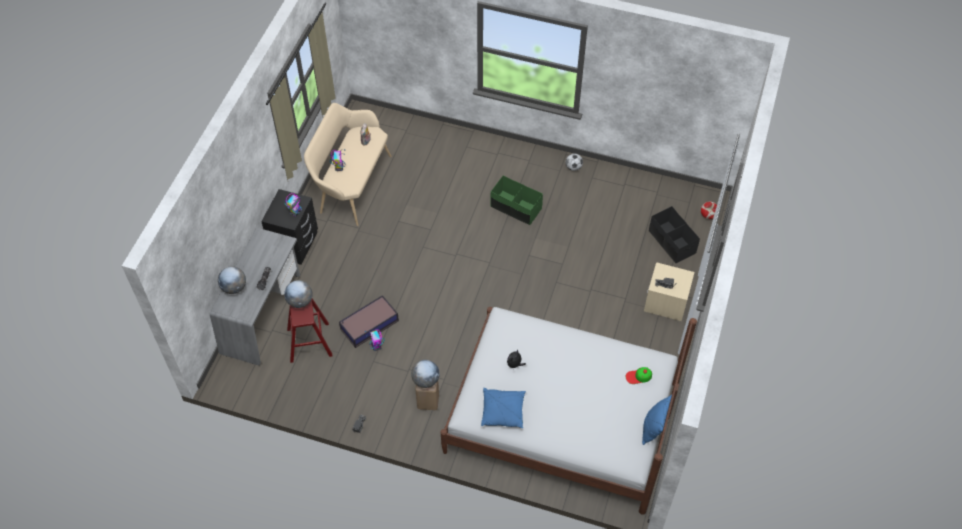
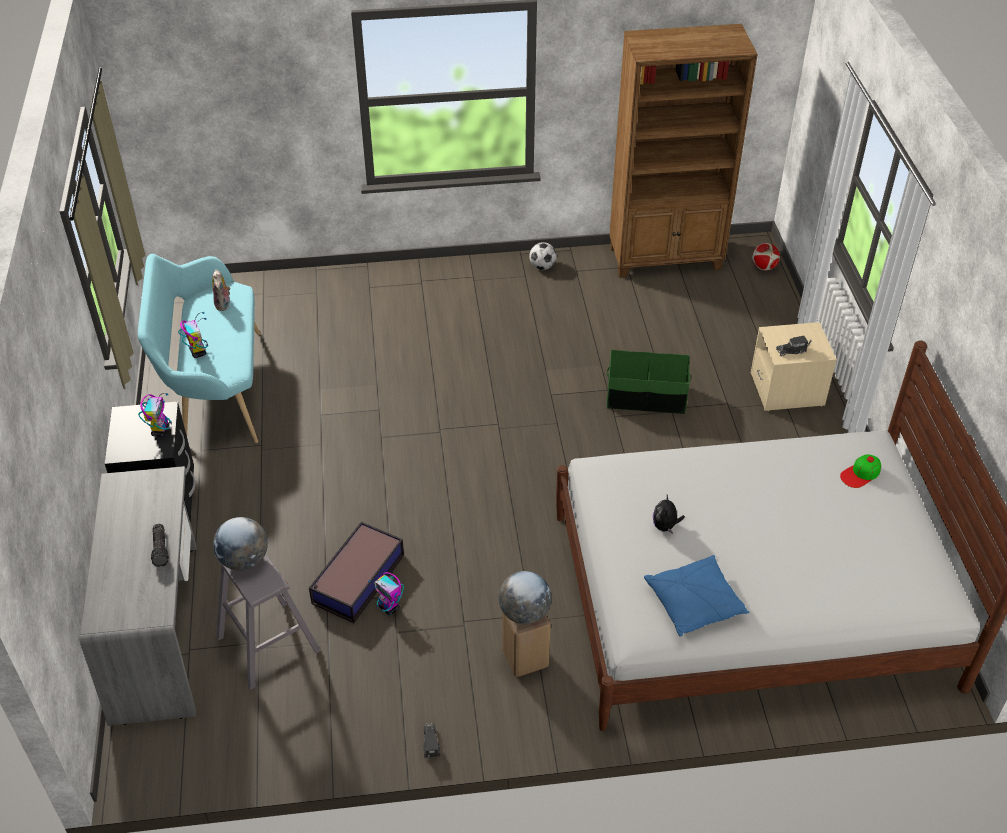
camera: 25 degrees left, 10 degrees down
globe [218,266,246,294] -> none
red stool [287,298,333,363] -> grey stool [215,554,321,690]
beige bench [304,103,392,226] -> turquoise bench [138,254,260,443]
green storage box [490,176,543,225] -> green storage box moved to [607,350,691,414]
blue pillow [642,395,672,445] -> none
black storage box [649,206,700,263] -> none
none -> brown bookcase [609,24,757,278]

